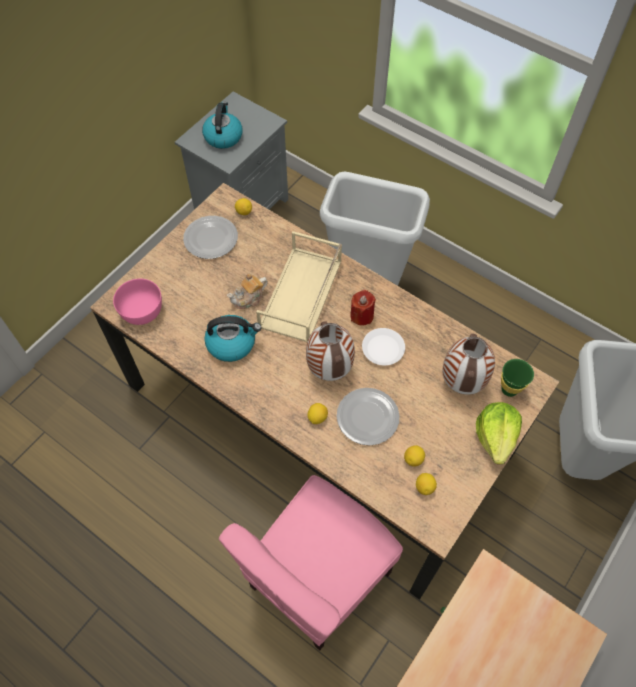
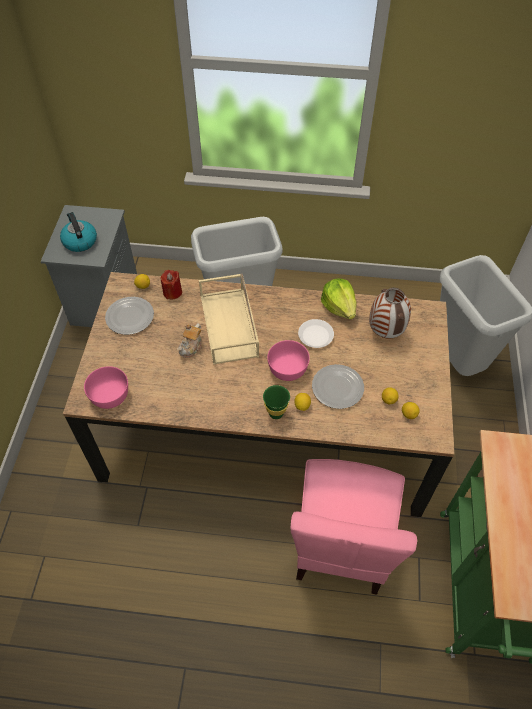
camera: 30 degrees left, 5 degrees down
kettle [204,315,262,362] -> none
vase [306,321,355,381] -> pink bowl [267,340,310,381]
red candle [350,290,376,326] -> red candle moved to [160,270,182,299]
lettuce [476,402,522,465] -> lettuce moved to [321,278,357,320]
green cup [501,359,534,397] -> green cup moved to [263,385,290,419]

